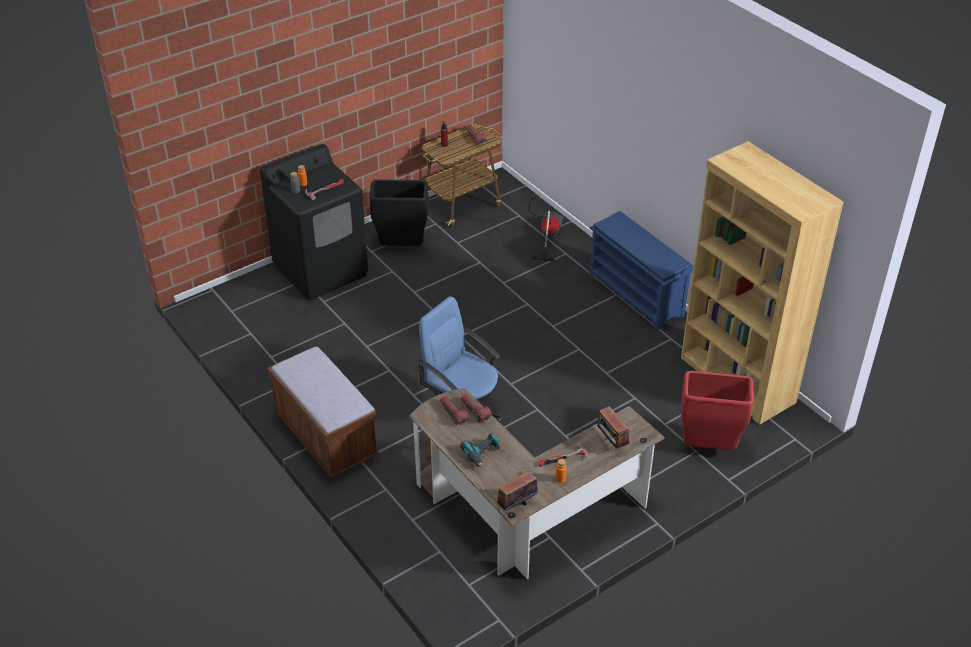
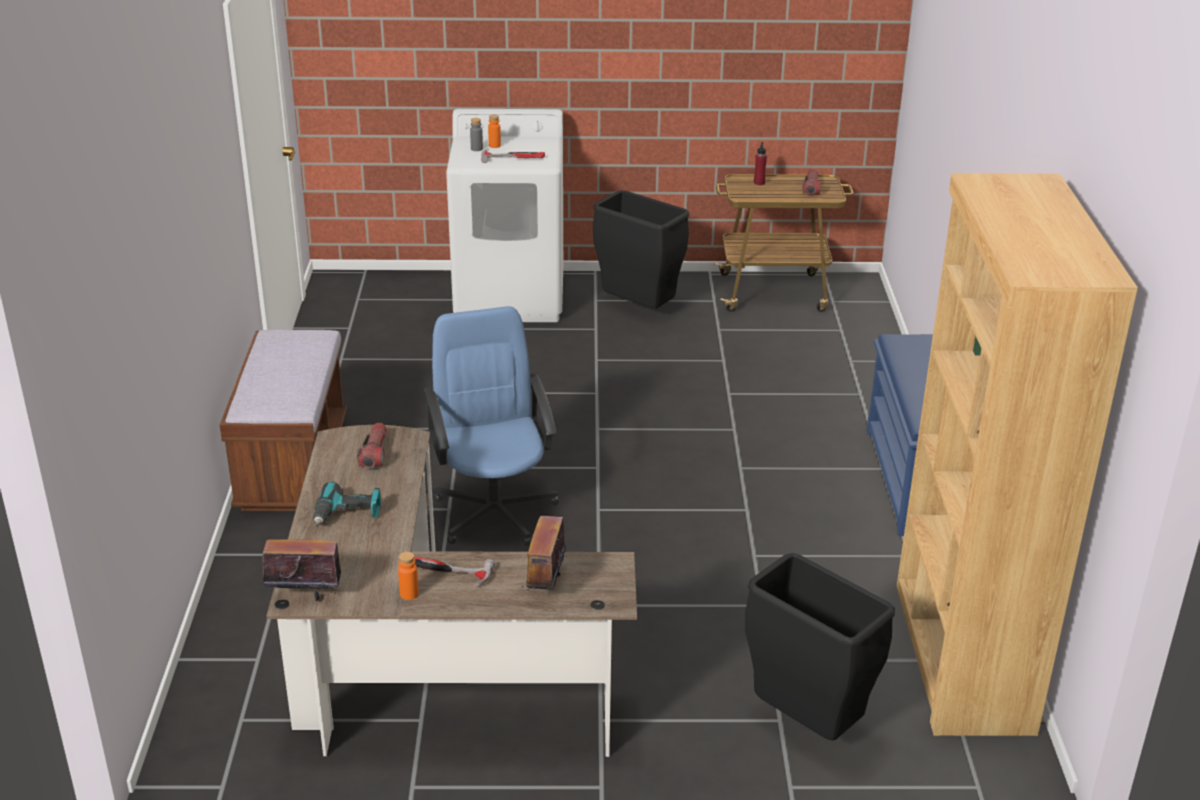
camera: 35 degrees right, 10 degrees down
black washing machine [260,144,368,301] -> white washing machine [446,109,563,322]
flashlight [461,394,492,422] -> none
vacuum cleaner [528,197,564,262] -> none
red trash can [681,371,754,450] -> black trash can [745,553,895,741]

